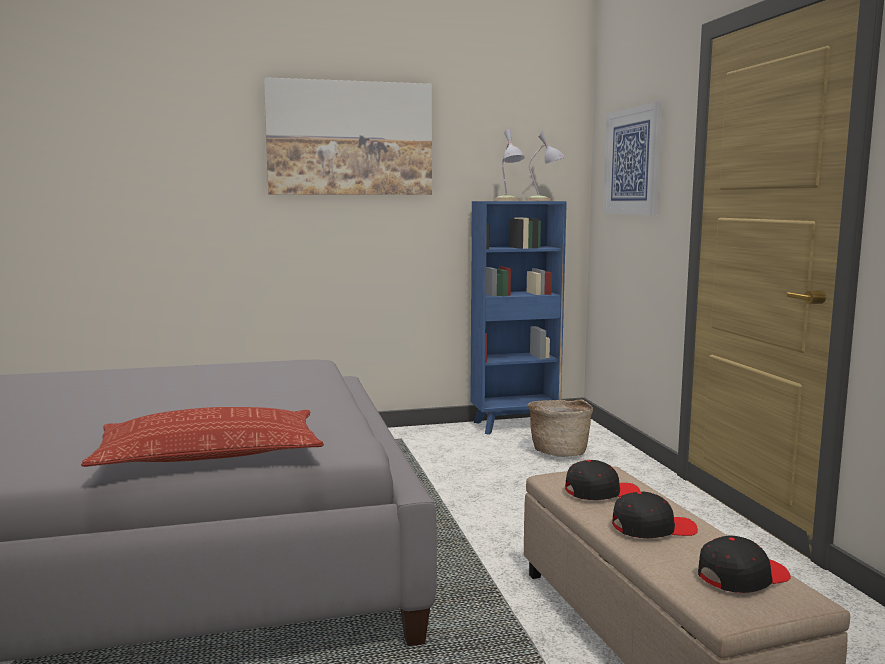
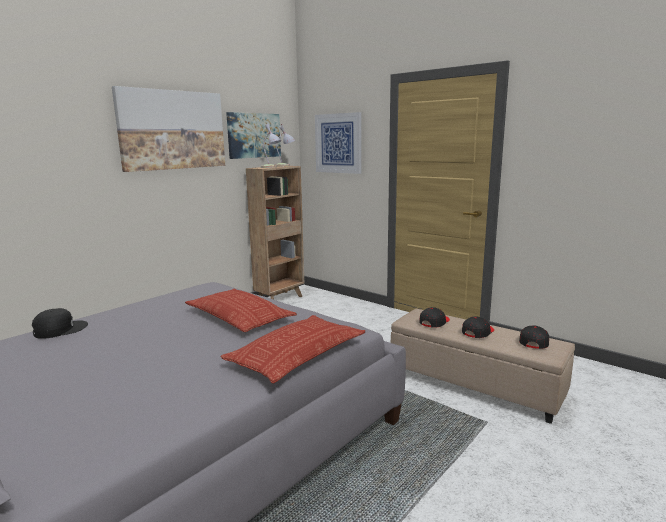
camera: 35 degrees left, 5 degrees up
blue bookcase [470,201,567,435] -> brown bookcase [246,166,304,300]
basket [528,399,593,457] -> none
none -> black cap [32,308,88,339]
none -> pillow [185,289,297,332]
none -> picture [226,112,281,159]

